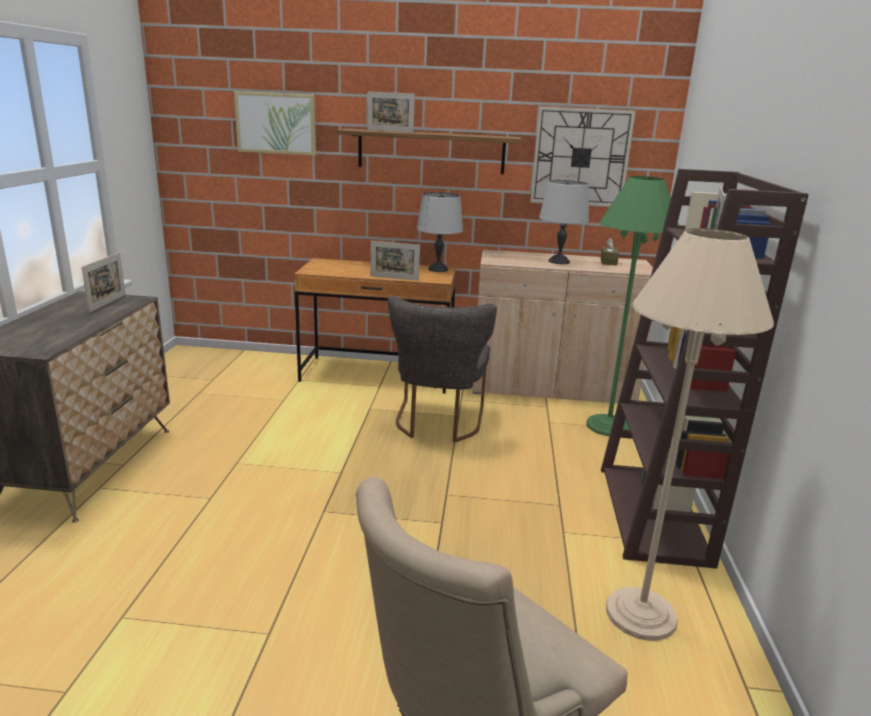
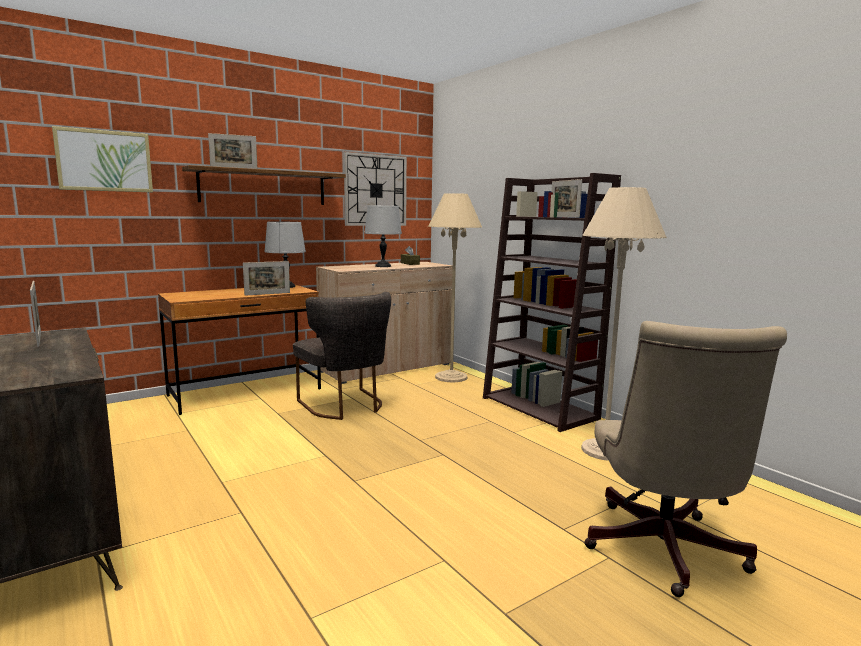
camera: 40 degrees left, 10 degrees down
green floor lamp [586,176,679,436] -> beige floor lamp [428,193,482,382]

